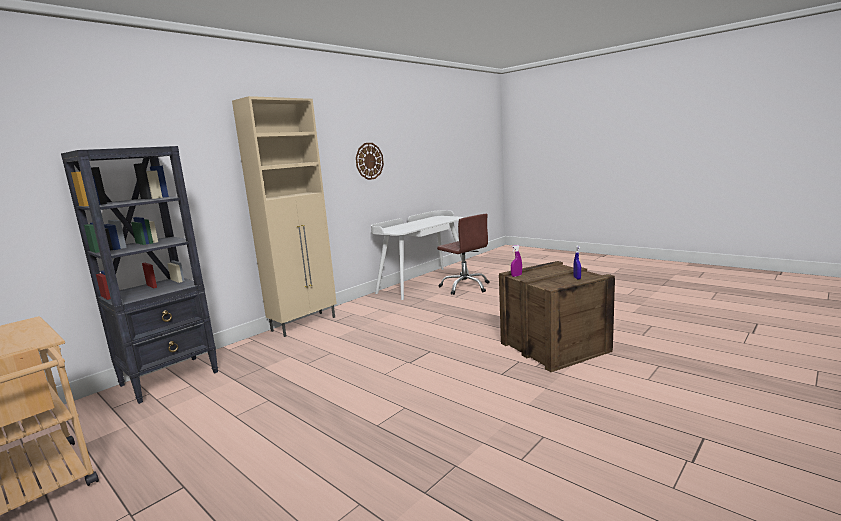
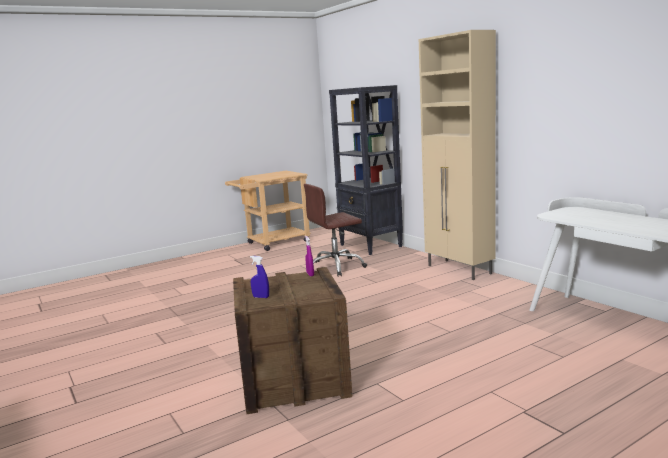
camera: 105 degrees right, 0 degrees up
wall clock [356,143,384,180] -> none
brown office chair [437,214,490,295] -> brown office chair moved to [304,184,367,277]

